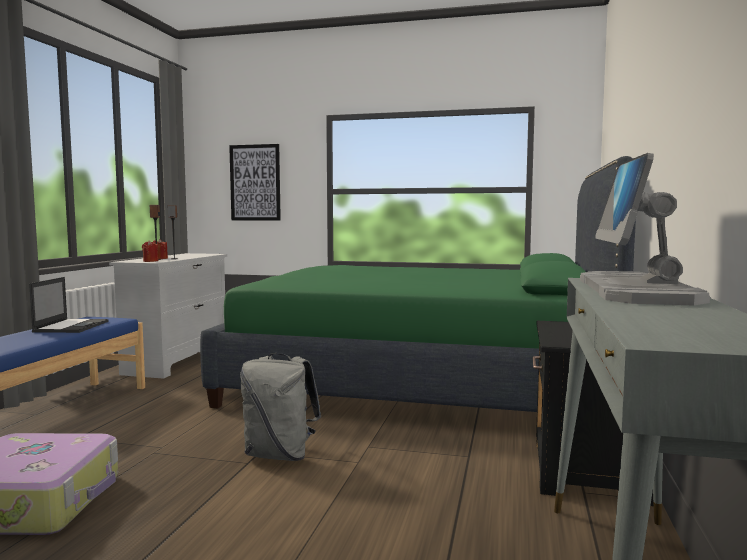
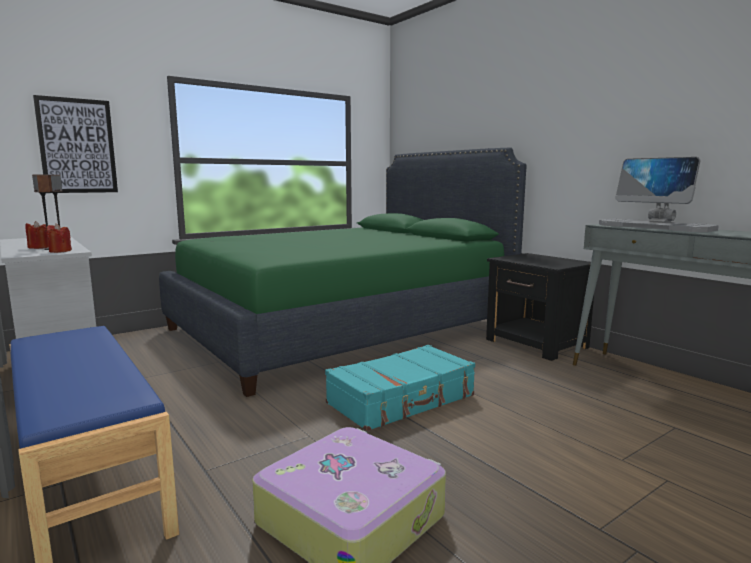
camera: 50 degrees left, 5 degrees up
laptop [29,277,109,333] -> none
grey backpack [240,353,321,461] -> turquoise suitcase [325,345,475,431]

